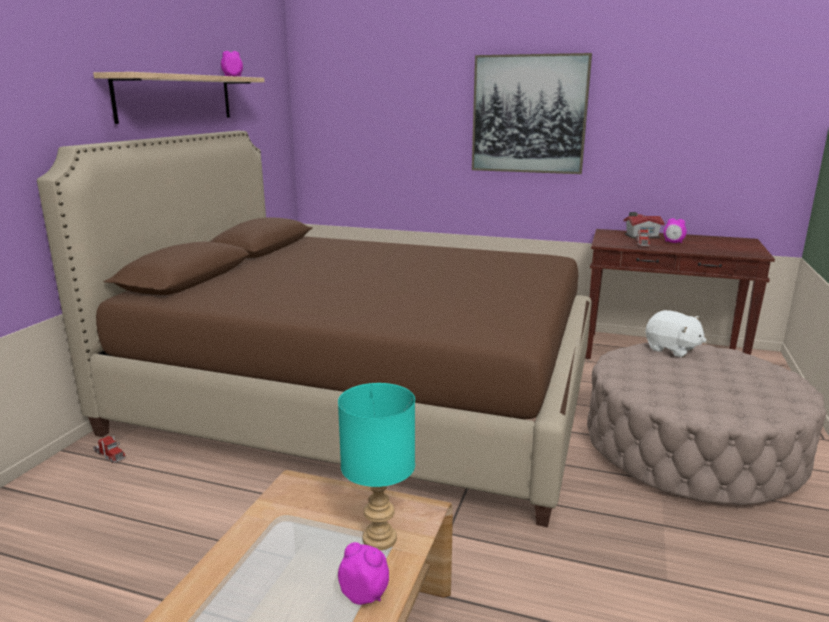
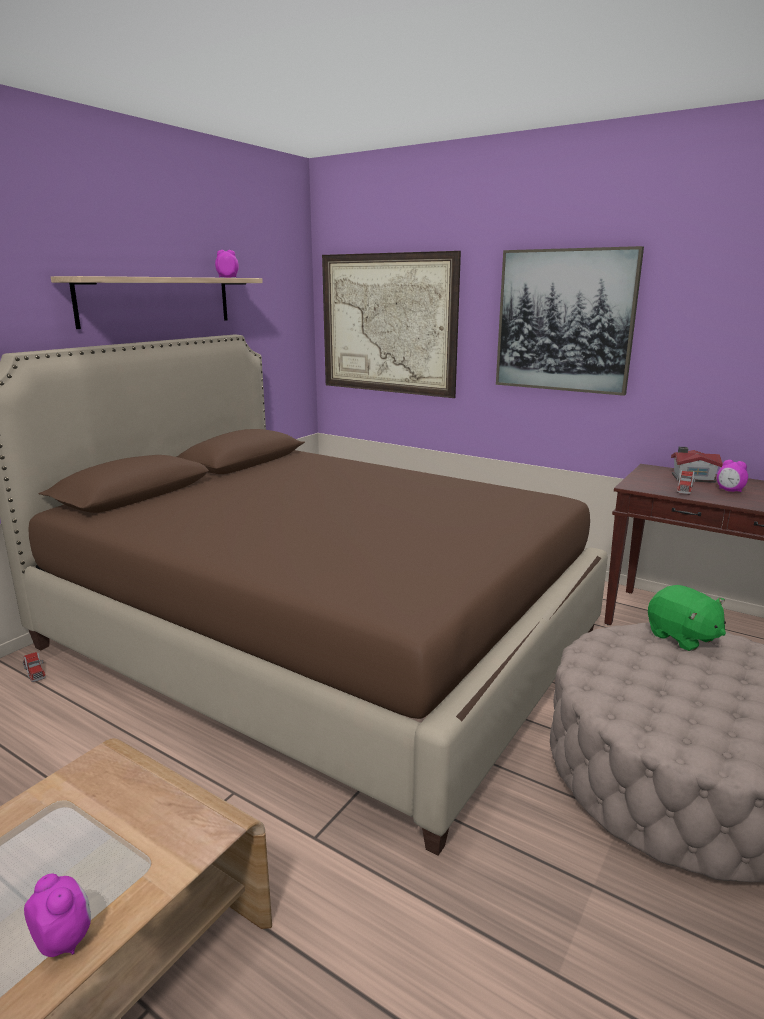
camera: 15 degrees right, 0 degrees up
turquoise table lamp [338,383,415,550] -> none
white plush toy [646,310,706,357] -> green plush toy [648,585,726,651]
none -> picture [322,251,461,398]

